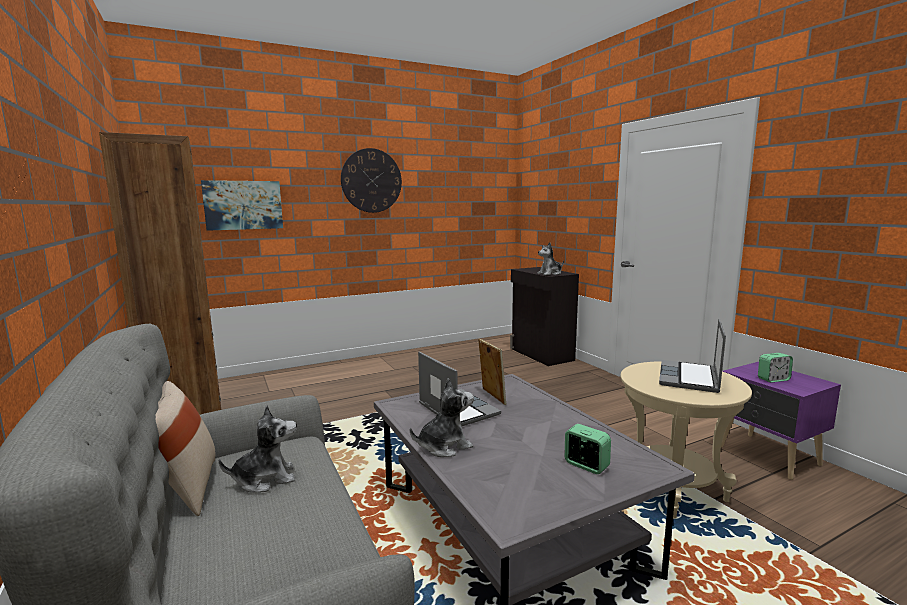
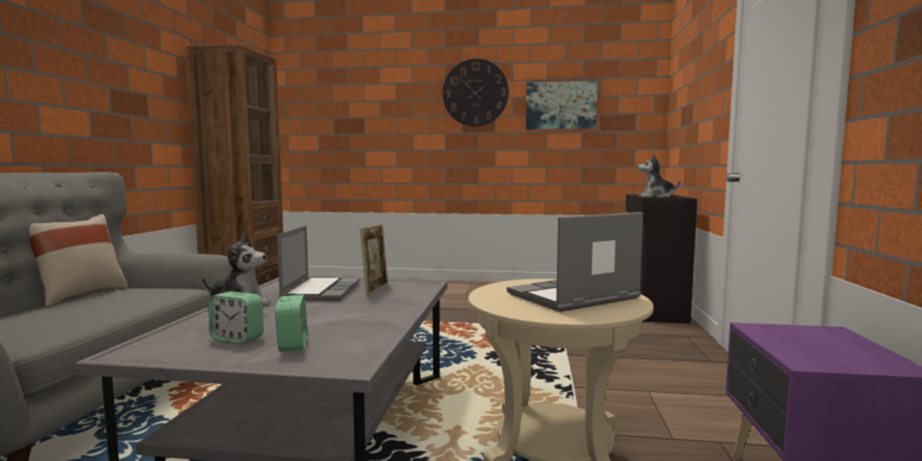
camera: 35 degrees right, 5 degrees down
picture [201,180,283,231] -> picture moved to [526,81,597,129]
plush toy [219,405,297,493] -> none
alarm clock [758,353,793,383] -> alarm clock moved to [209,291,263,344]

